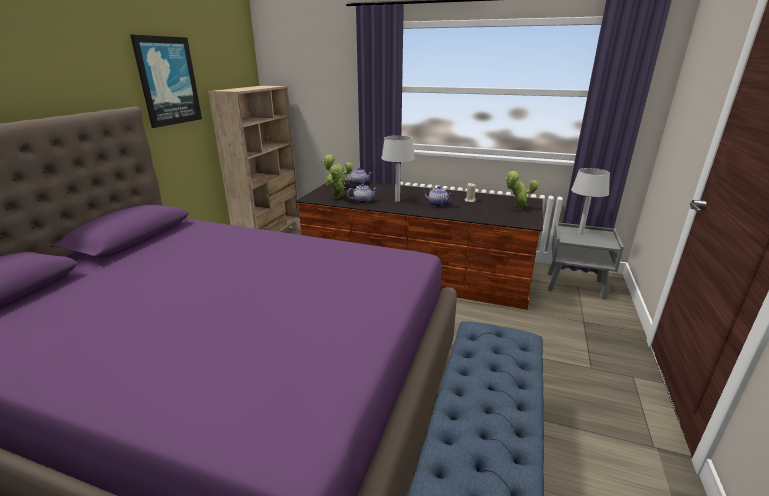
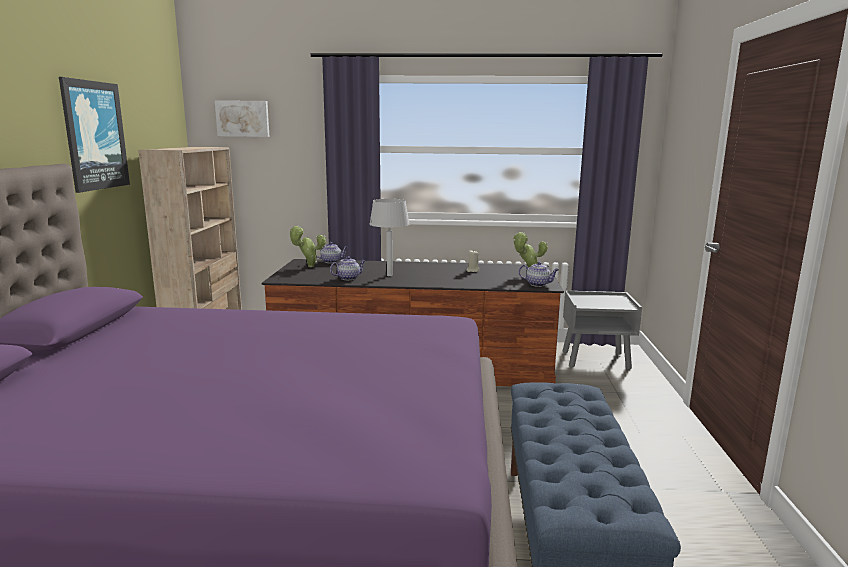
camera: 15 degrees left, 10 degrees down
potted plant [325,164,345,199] -> none
teapot [424,186,454,206] -> teapot moved to [519,262,559,287]
grey table lamp [571,168,610,235] -> none
none -> picture [215,100,269,137]

